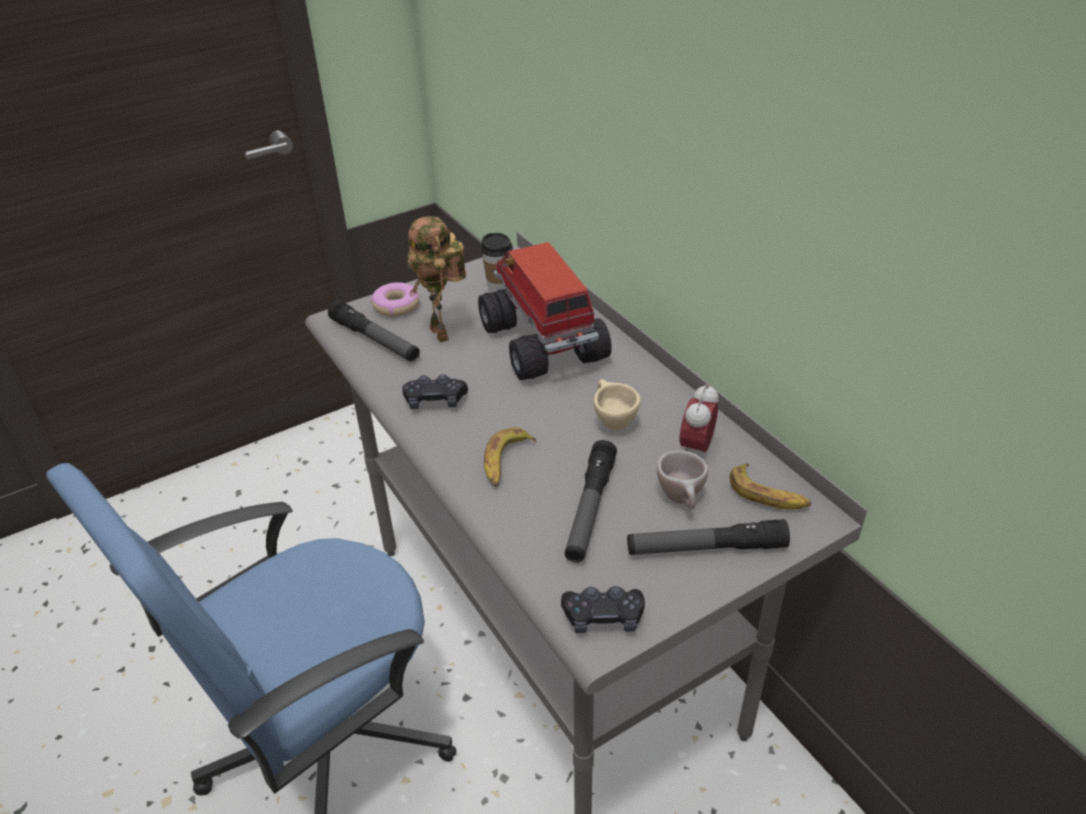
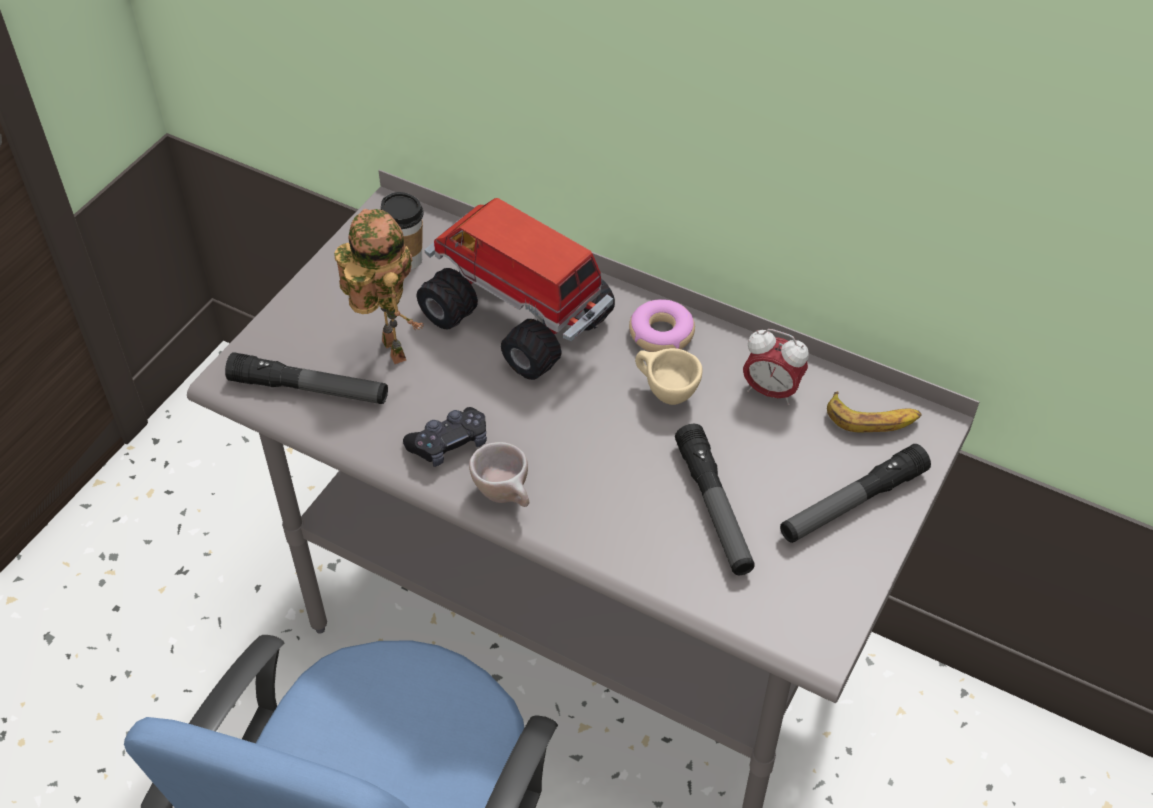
camera: 30 degrees left, 10 degrees up
donut [371,282,420,317] -> donut moved to [629,299,695,352]
toy robot [407,216,466,343] -> toy robot turned 150 degrees counterclockwise [334,209,424,364]
banana [484,427,536,487] -> none
black game controller [561,586,645,633] -> none
beige cup [657,450,708,509] -> beige cup moved to [469,442,529,507]
alarm clock [679,383,718,452] -> alarm clock turned 60 degrees counterclockwise [743,329,809,405]

